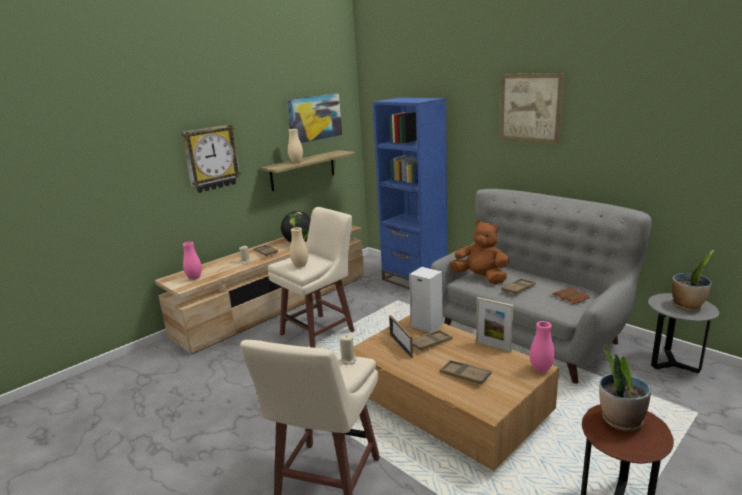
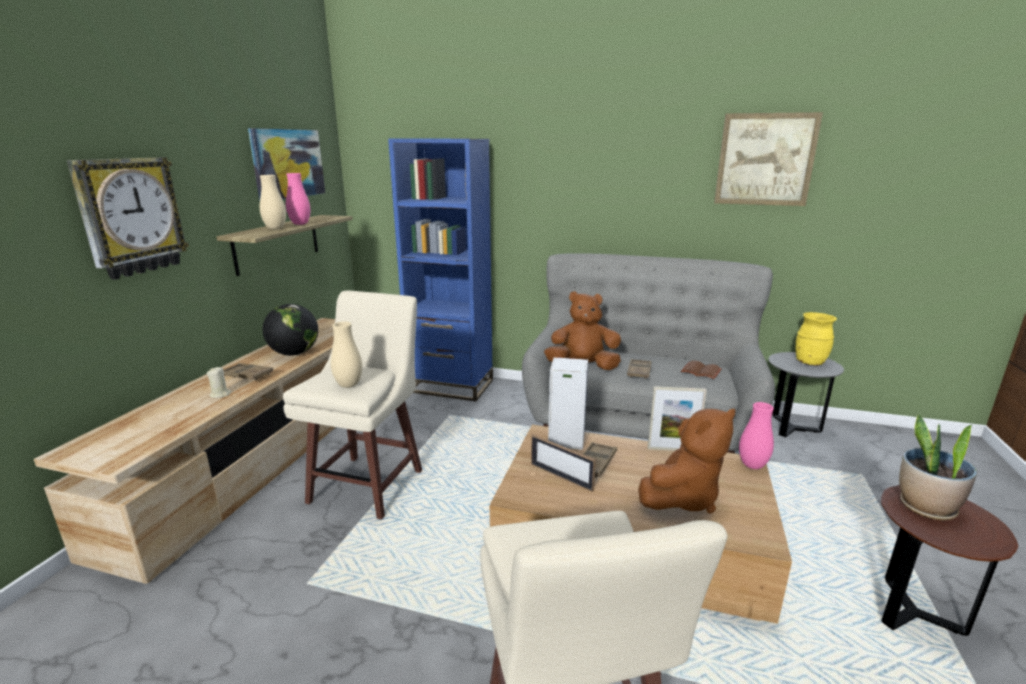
camera: 30 degrees left, 0 degrees up
pink vase [183,242,202,280] -> pink vase moved to [286,173,310,225]
beige candle [340,335,357,365] -> none
brown tray [440,360,492,384] -> brown plush toy [638,408,735,513]
picture [500,73,564,144] -> picture moved to [714,112,823,206]
potted plant [672,250,714,311] -> yellow vase [796,312,837,366]

